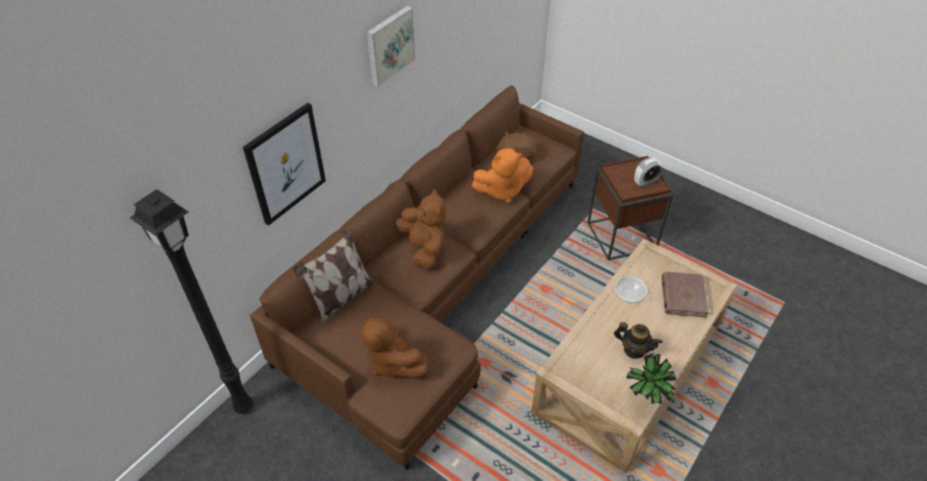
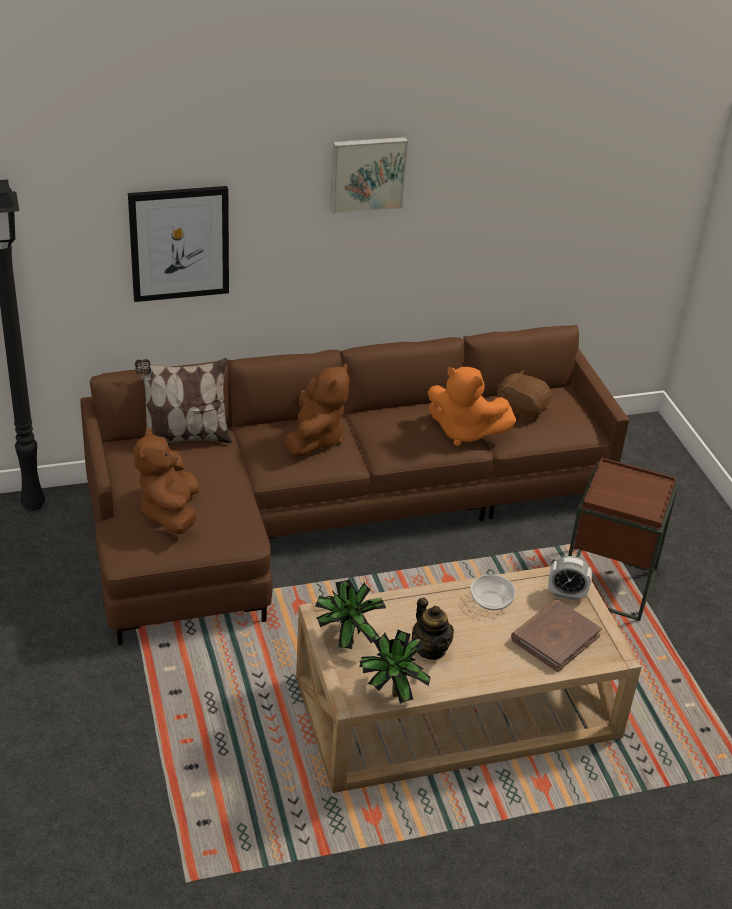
camera: 35 degrees right, 10 degrees down
alarm clock [634,158,662,187] -> alarm clock moved to [548,556,592,600]
none -> potted plant [315,579,386,649]

